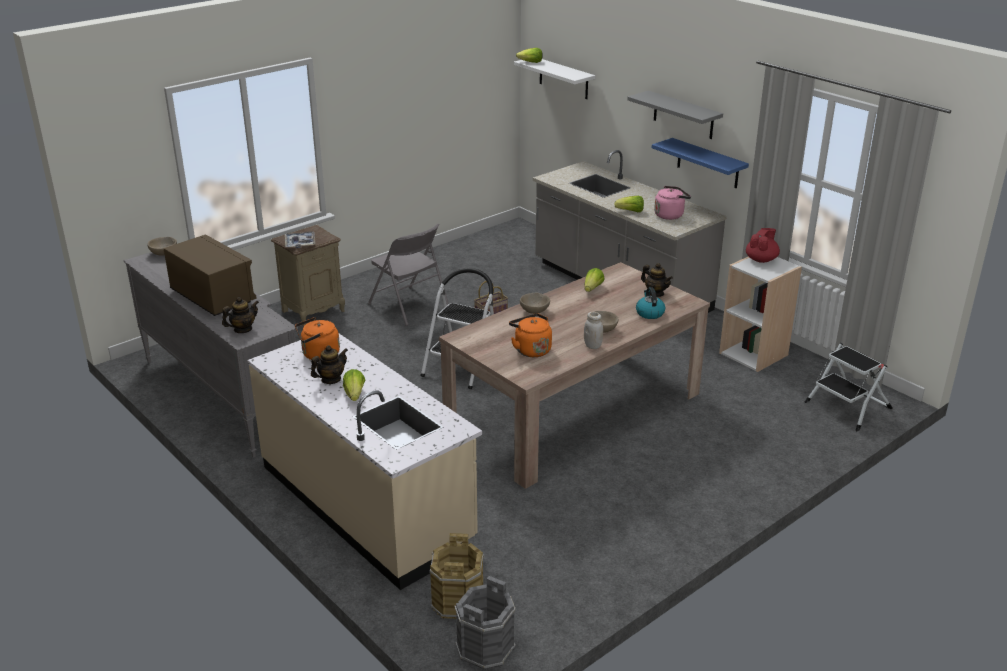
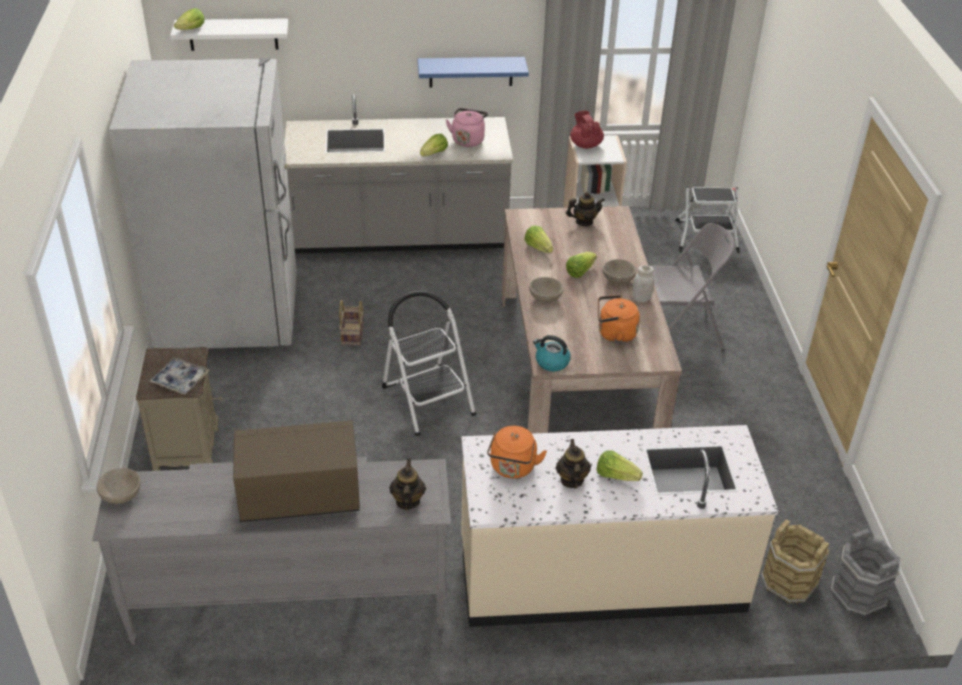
camera: 55 degrees left, 10 degrees up
grey chair [368,224,449,326] -> grey chair moved to [651,223,735,349]
grey shelf [627,91,723,139] -> none
kettle [636,287,666,319] -> kettle moved to [533,335,571,371]
none -> white fridge [109,58,297,349]
none -> lettuce [566,252,597,278]

